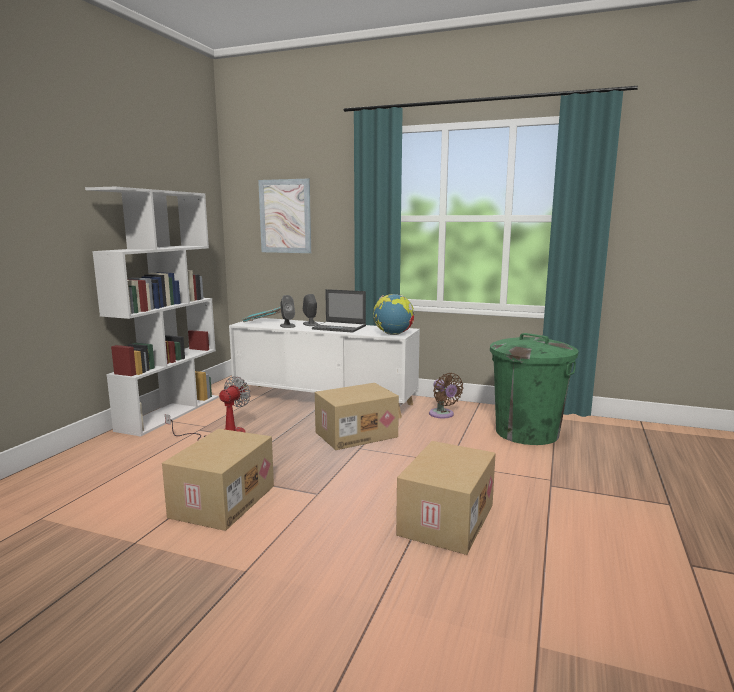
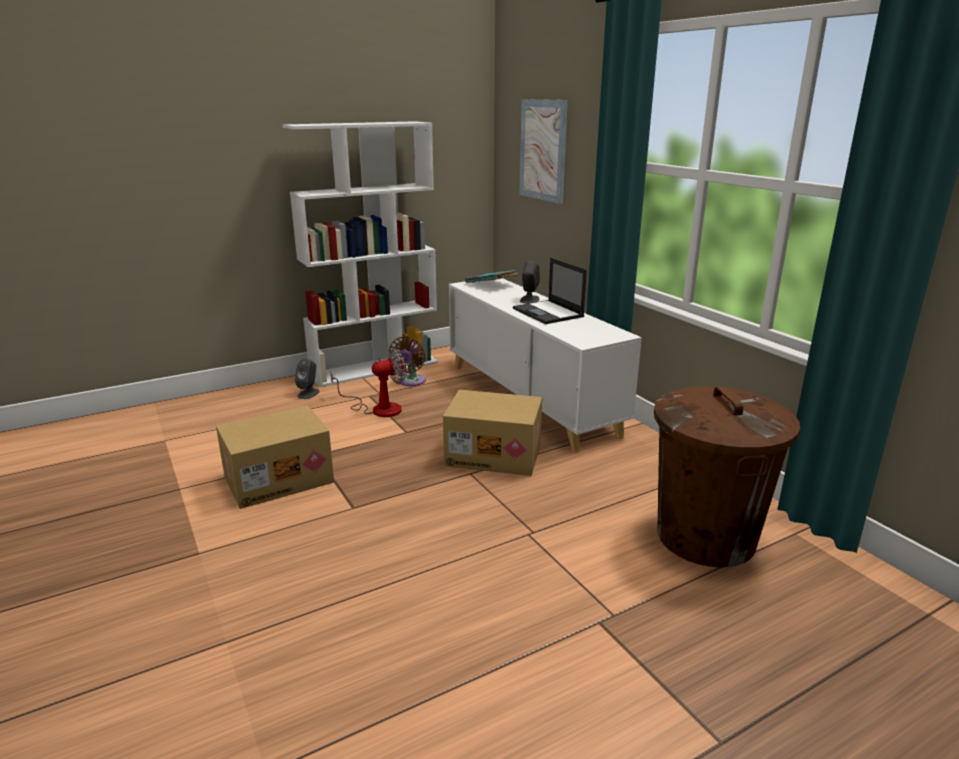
camera: 40 degrees right, 10 degrees up
grey speaker [280,295,296,328] -> grey speaker moved to [295,358,320,399]
globe [374,294,414,335] -> none
cardboard box [396,441,496,555] -> none
brown fan [429,373,464,418] -> brown fan moved to [388,337,426,386]
green trash can [490,333,578,445] -> brown trash can [654,386,800,567]

